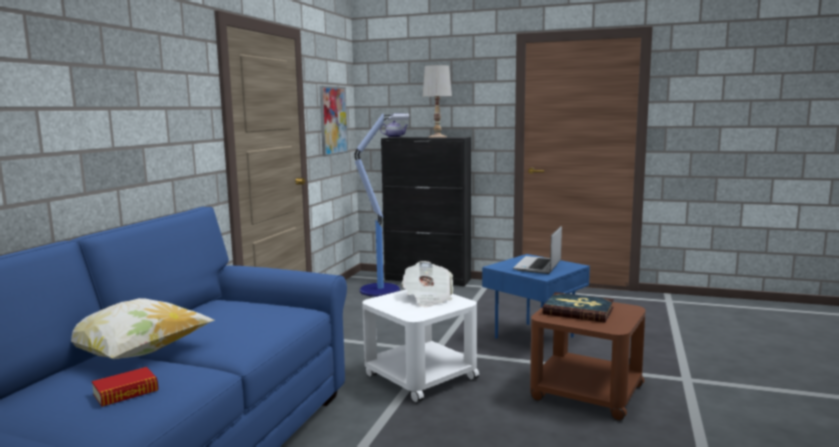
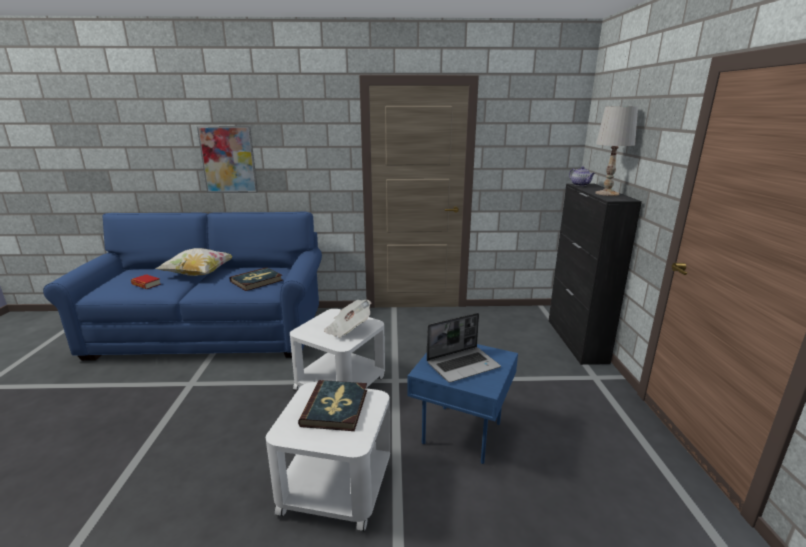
camera: 70 degrees right, 10 degrees up
picture [319,86,348,156] -> picture moved to [197,126,258,193]
floor lamp [354,113,410,297] -> none
laptop [513,226,562,274] -> laptop turned 150 degrees clockwise [427,313,501,383]
brown side table [530,302,646,420] -> white side table [266,382,390,531]
none -> book [230,267,283,291]

